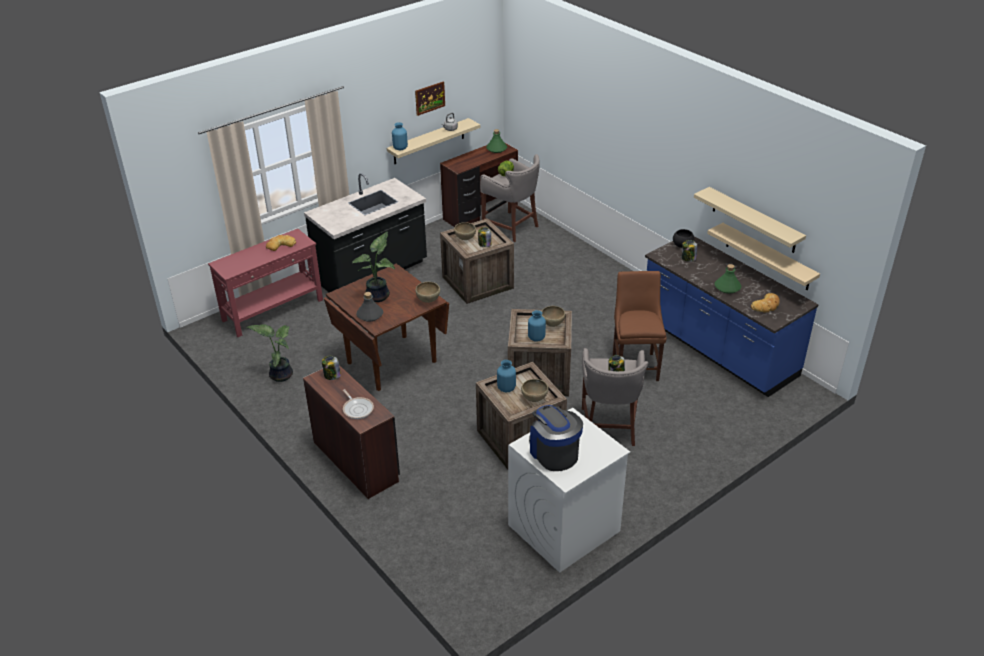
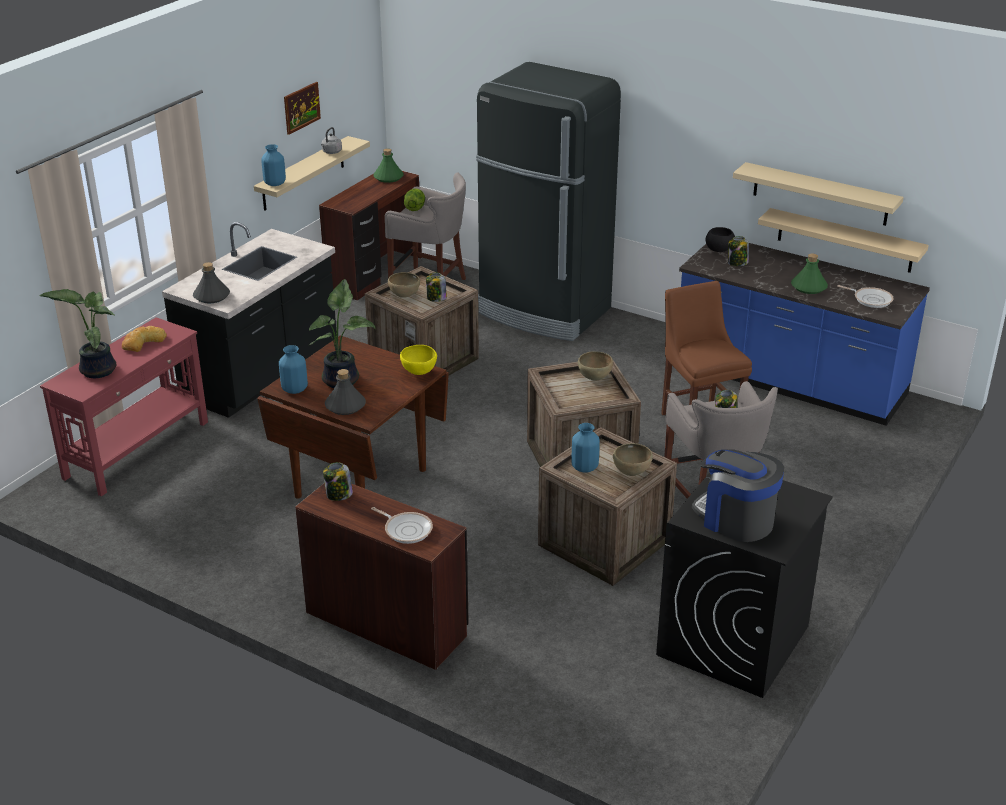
camera: 20 degrees left, 5 degrees down
potted plant [246,325,293,382] -> potted plant moved to [39,289,116,378]
brown bowl [415,282,440,303] -> yellow bowl [400,345,437,375]
white washing machine [508,408,630,573] -> black washing machine [656,473,833,698]
blue vase [528,310,546,342] -> blue vase moved to [279,345,308,394]
bread [751,293,780,312] -> frying pan [837,285,893,308]
none -> grey bottle [193,262,230,303]
none -> black fridge [476,62,621,341]

